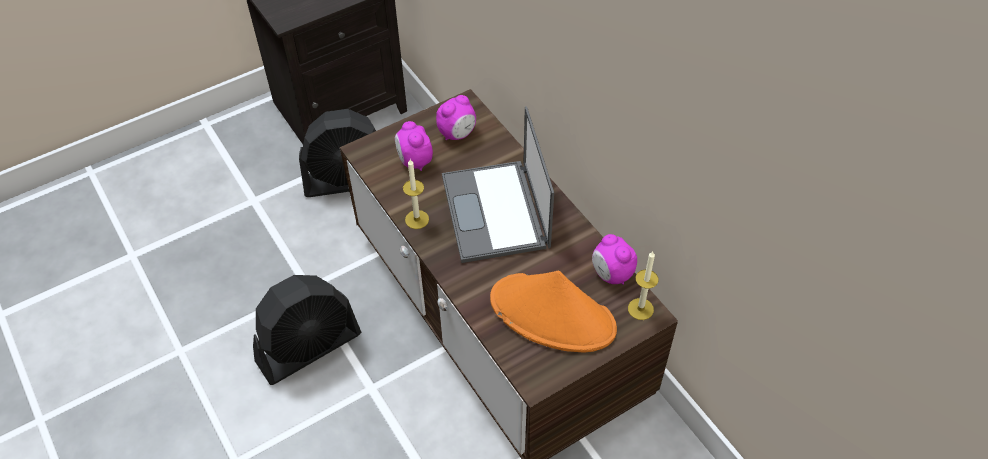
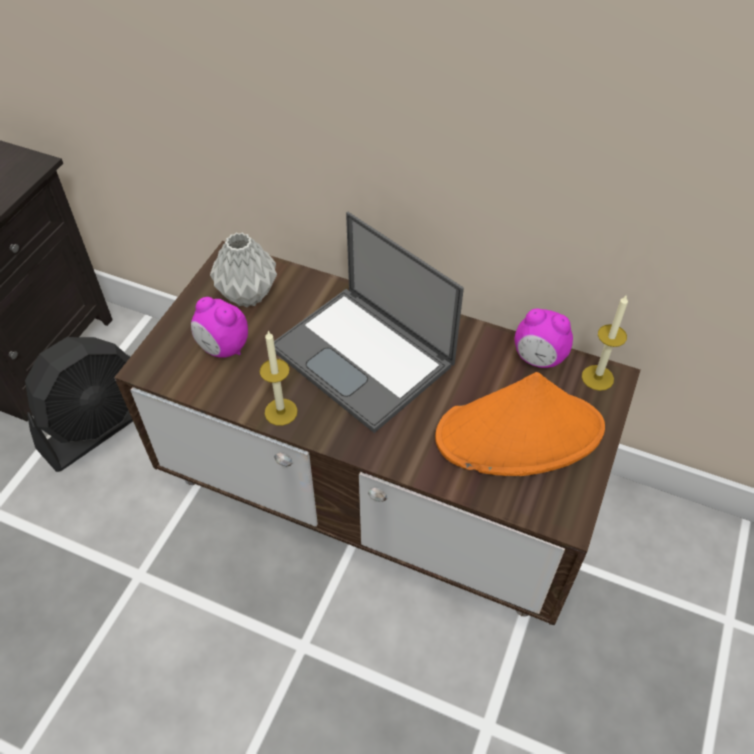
camera: 35 degrees left, 0 degrees up
black fan [253,275,361,385] -> none
alarm clock [436,95,476,140] -> grey vase [210,232,277,308]

